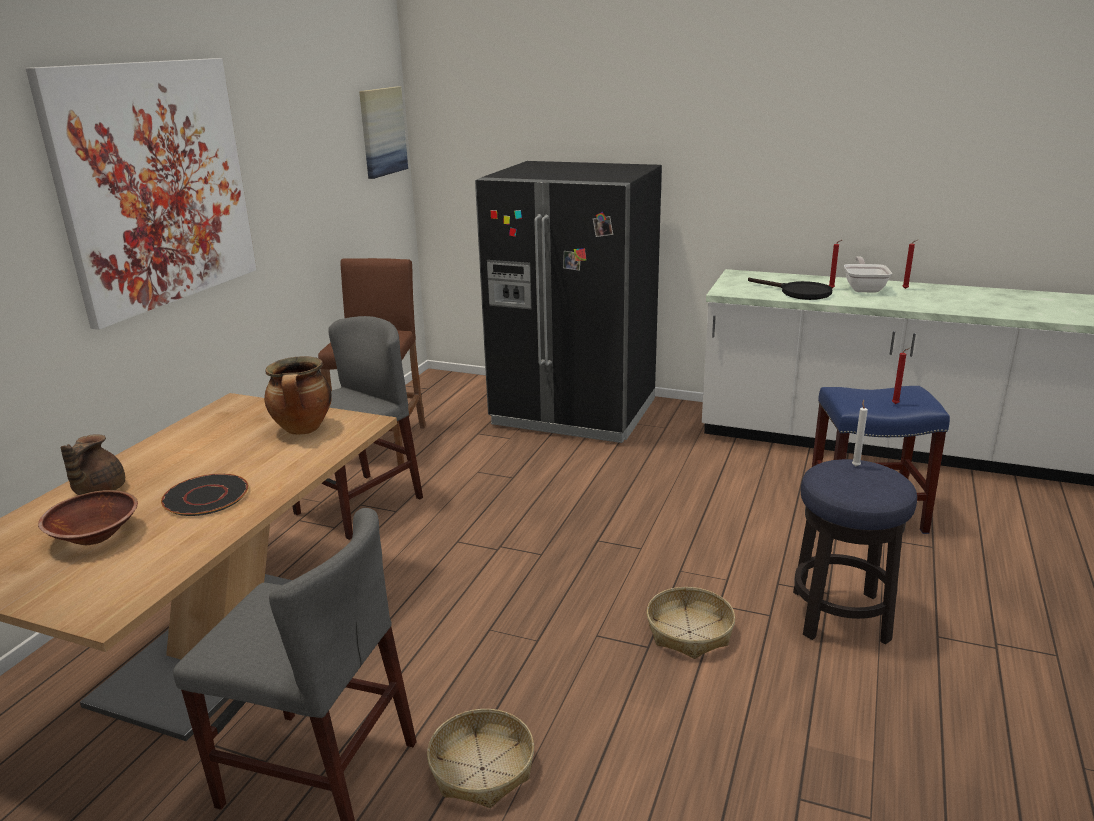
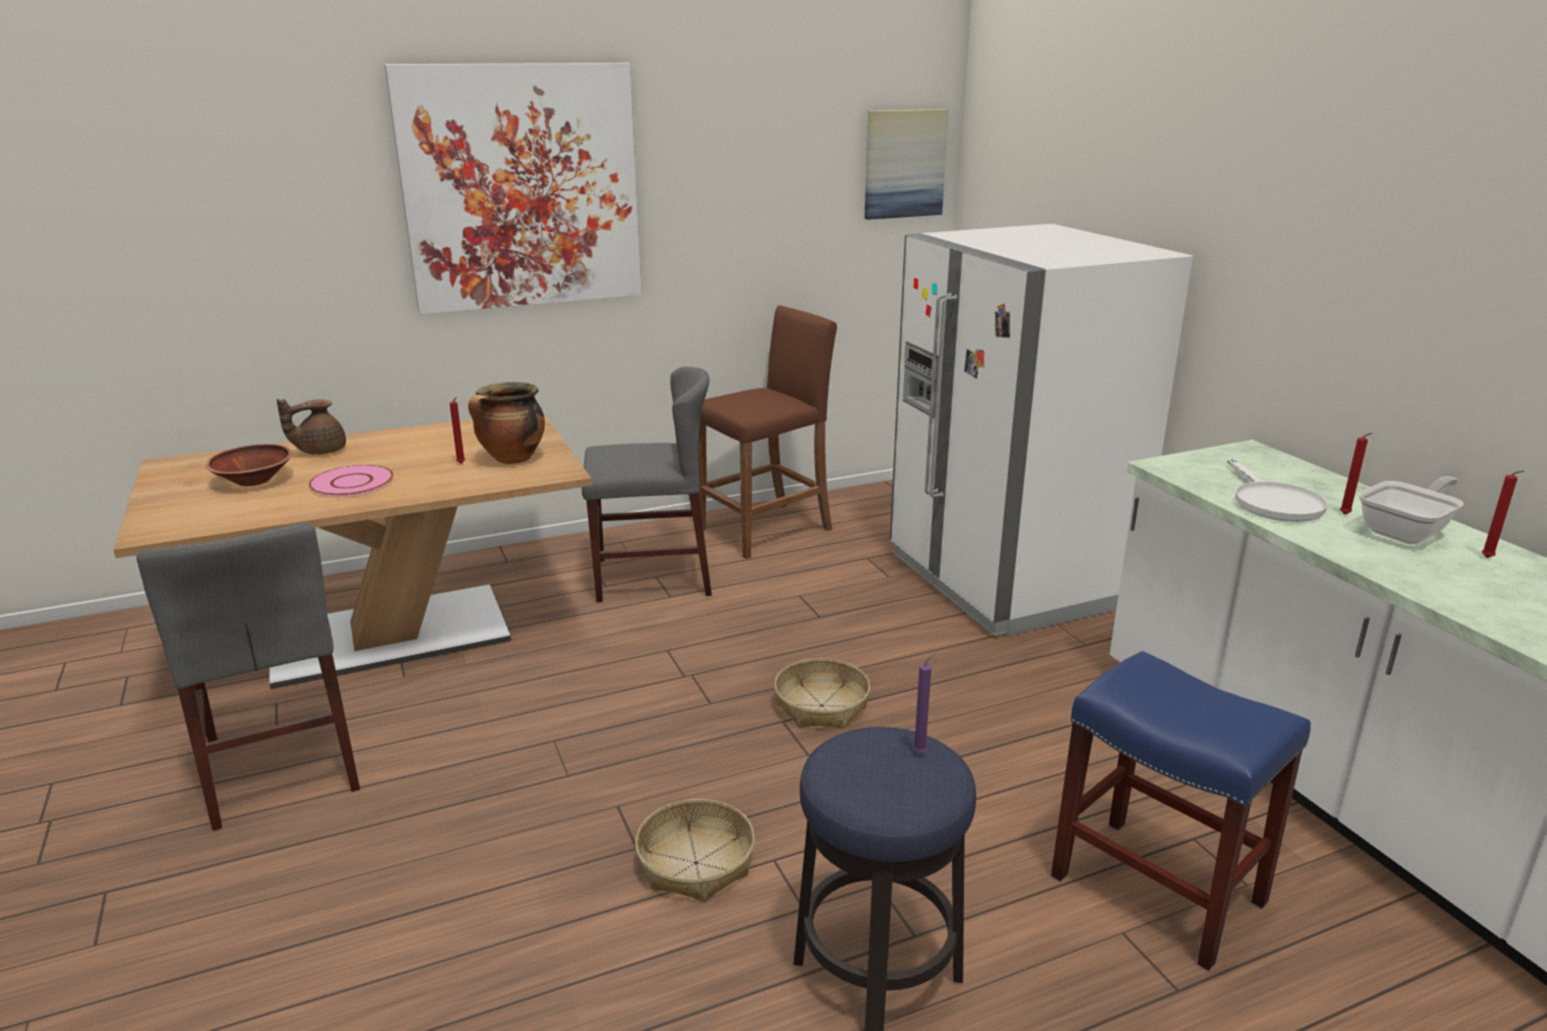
camera: 45 degrees right, 0 degrees up
black plate [161,474,249,516] -> pink plate [309,465,393,497]
basket [427,709,534,808] -> basket moved to [774,658,871,729]
black fridge [475,161,662,443] -> white fridge [890,224,1193,636]
black frying pan [748,278,832,300] -> white frying pan [1228,457,1327,522]
white candle [852,399,868,466] -> purple candle [913,653,935,754]
red candle [892,348,910,404] -> red candle moved to [450,397,465,463]

